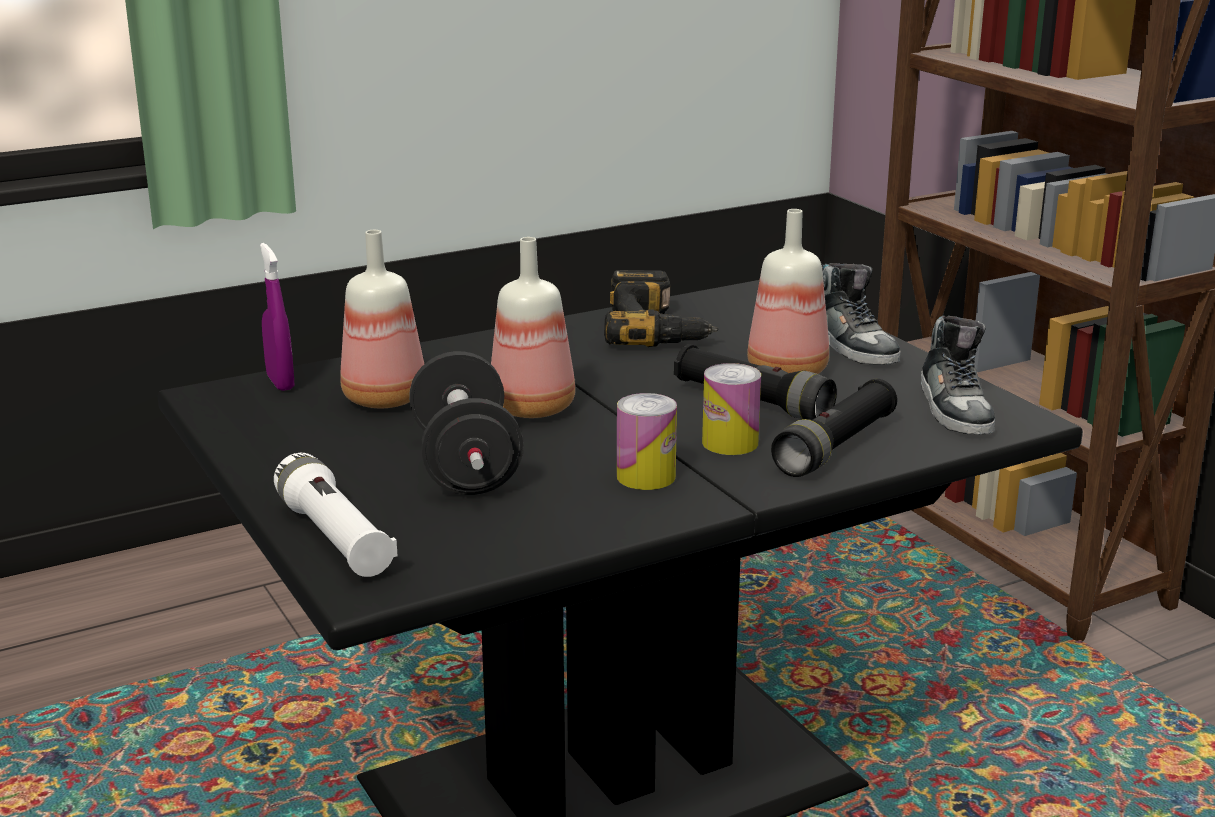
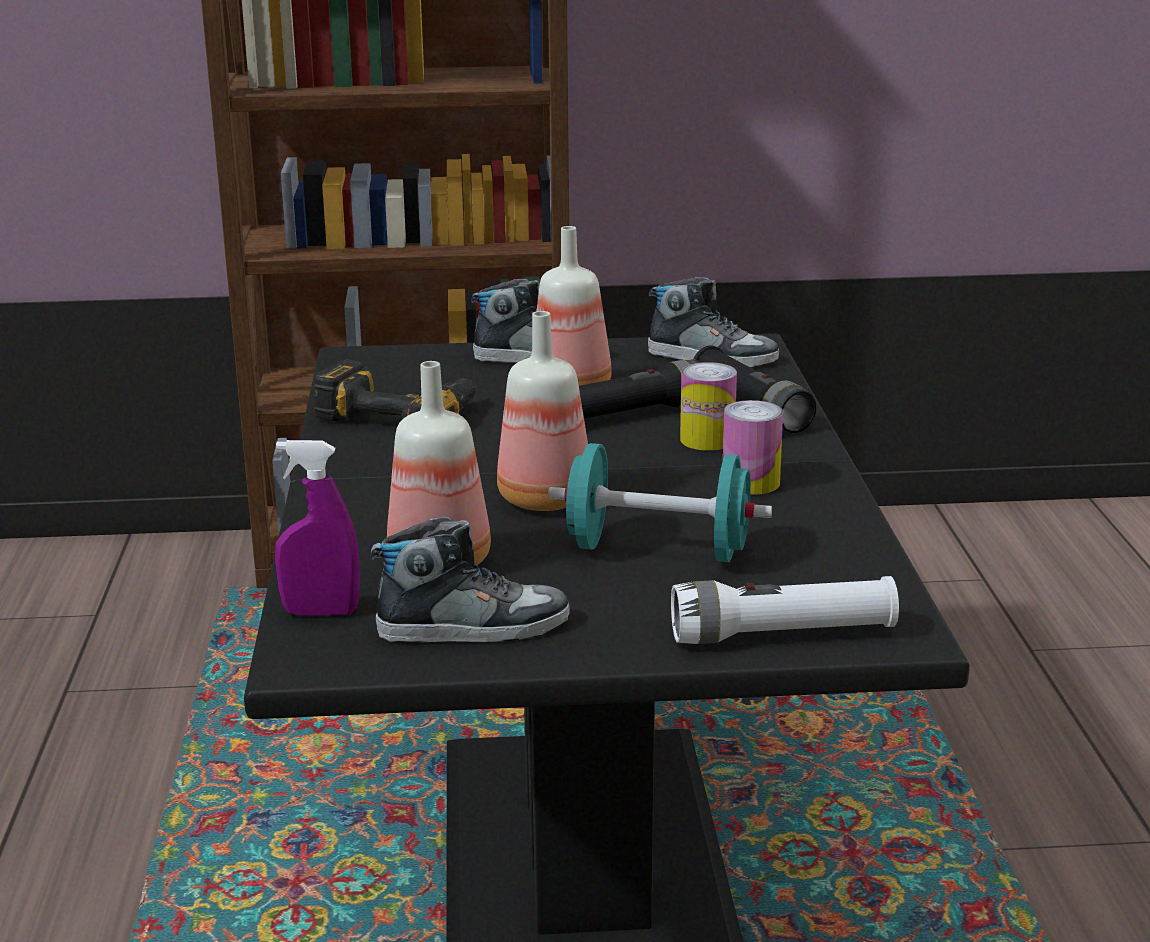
camera: 65 degrees left, 0 degrees up
black dumbbell [409,351,523,495] -> turquoise dumbbell [548,443,772,562]
none -> shoe [371,516,570,643]

